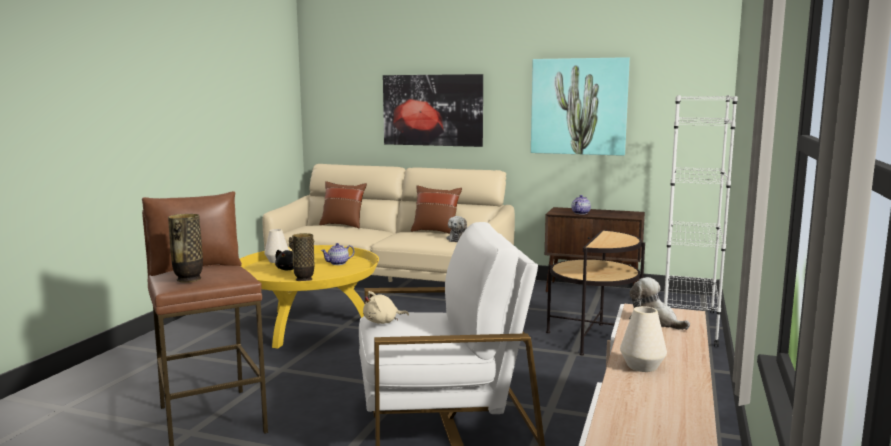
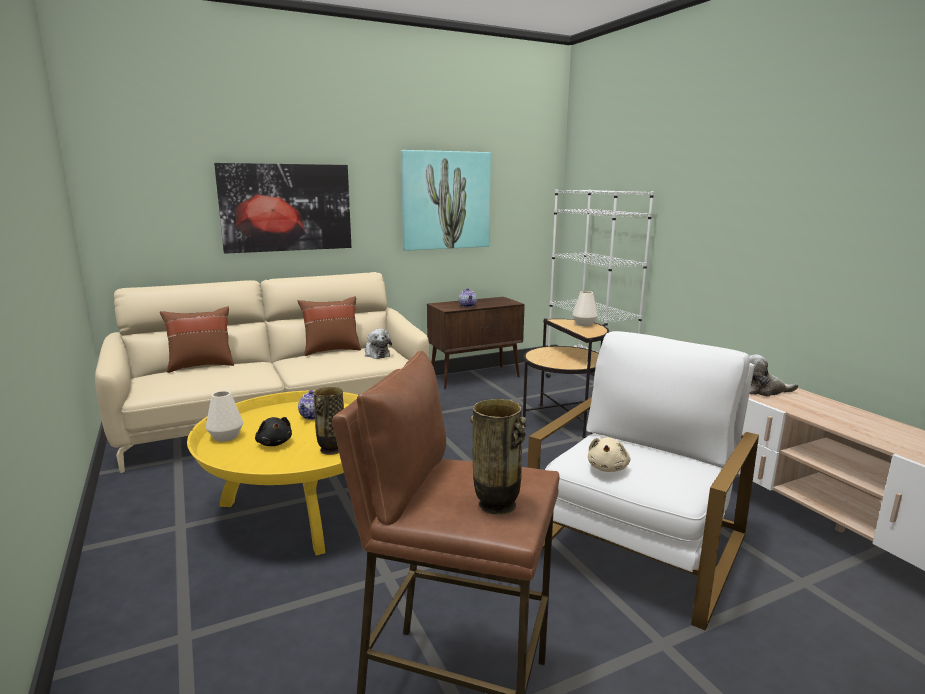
camera: 45 degrees left, 5 degrees up
white vase [620,306,667,372] -> white vase moved to [572,291,598,326]

